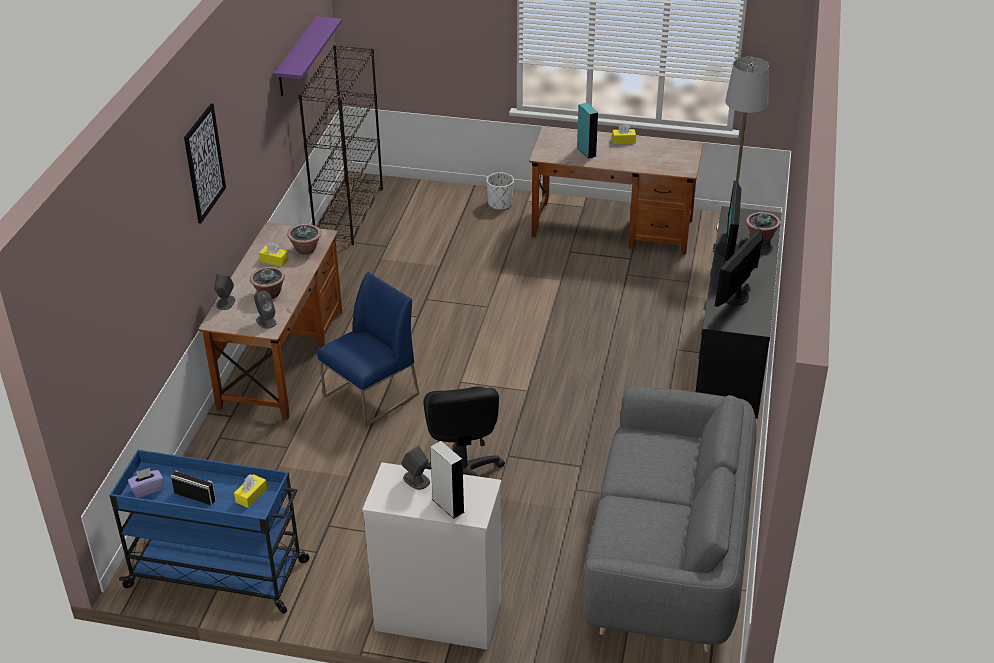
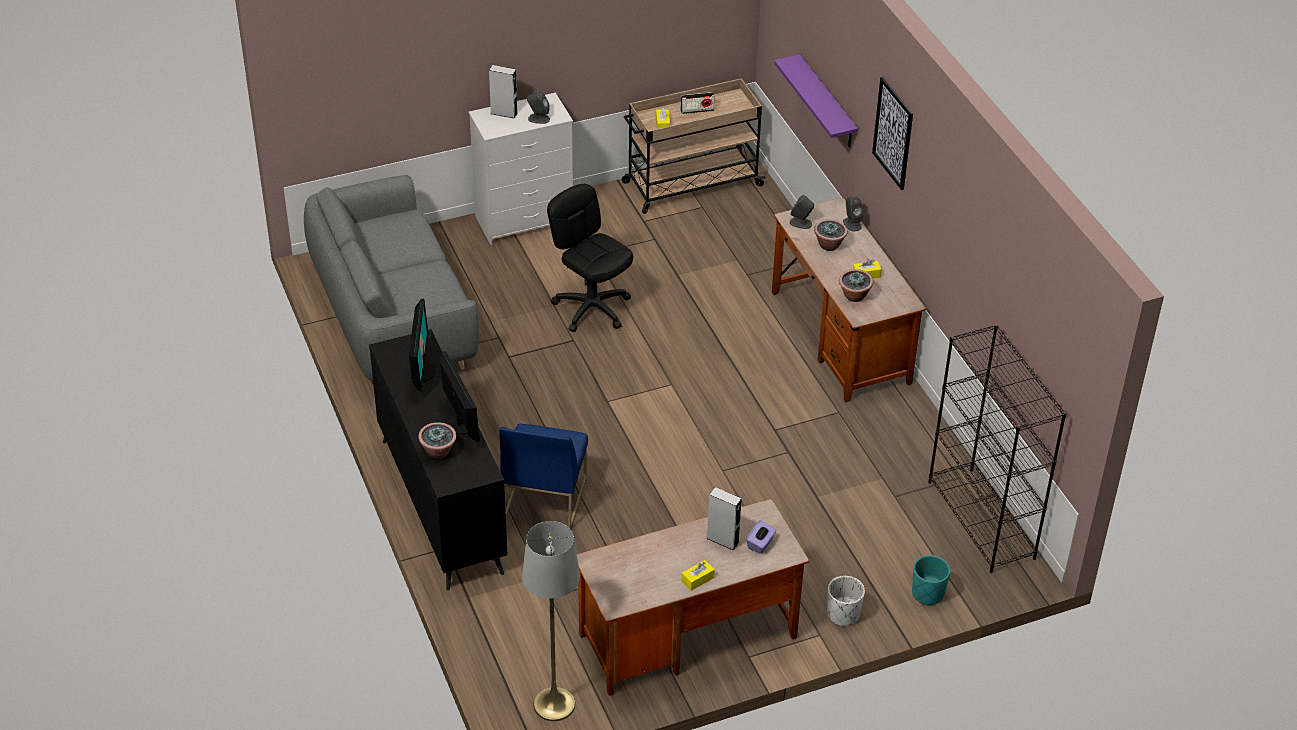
camera: 145 degrees right, 5 degrees up
blue cart [109,450,310,614] -> beige cart [622,78,766,214]
purple tissue box [128,468,164,498] -> purple tissue box moved to [746,520,776,554]
purple shelf [274,16,342,96] -> purple shelf moved to [774,55,858,148]
blue chair [317,272,419,427] -> blue chair moved to [499,424,588,529]
turquoise speaker [577,102,598,159] -> grey speaker [706,487,742,551]
none -> turquoise planter [912,555,950,606]

